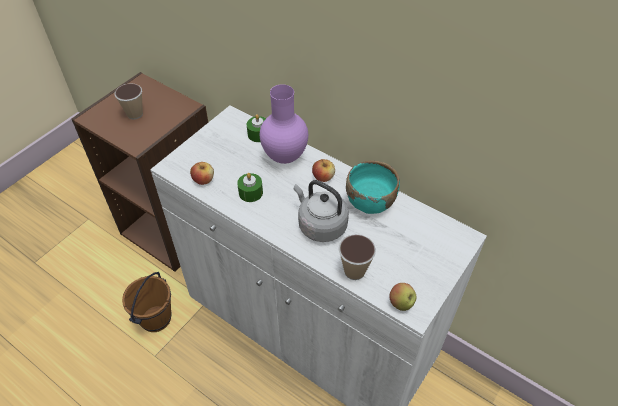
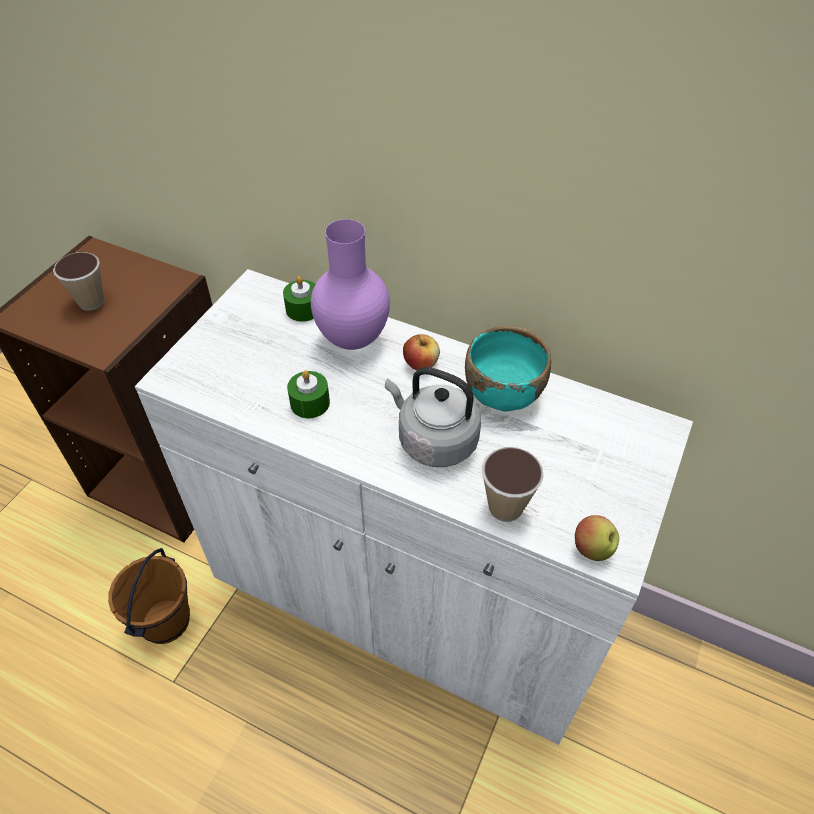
camera: 10 degrees left, 0 degrees up
apple [190,162,214,185] -> none

